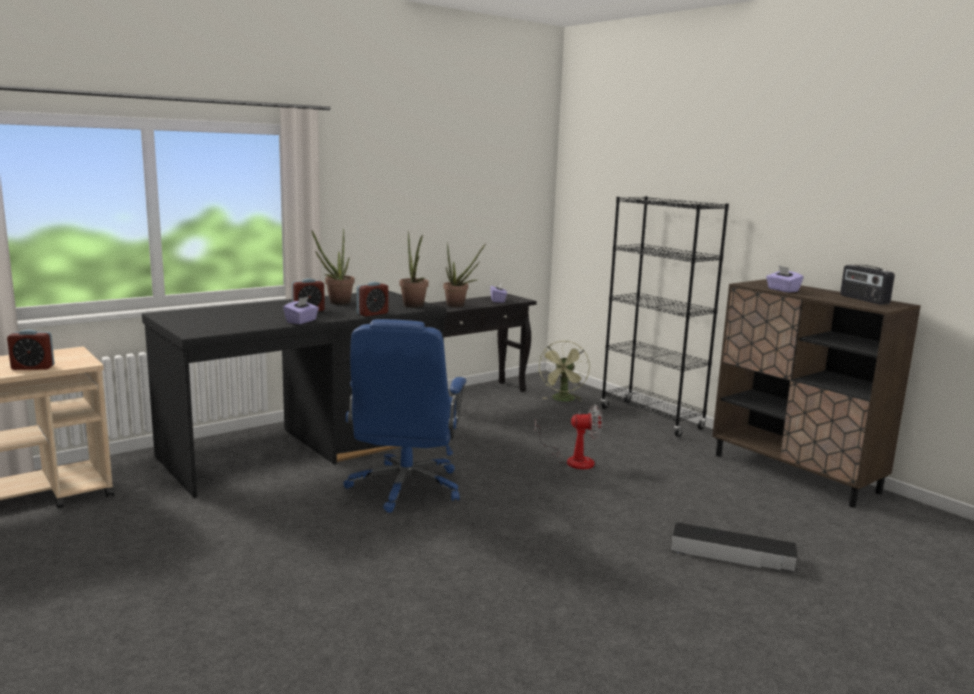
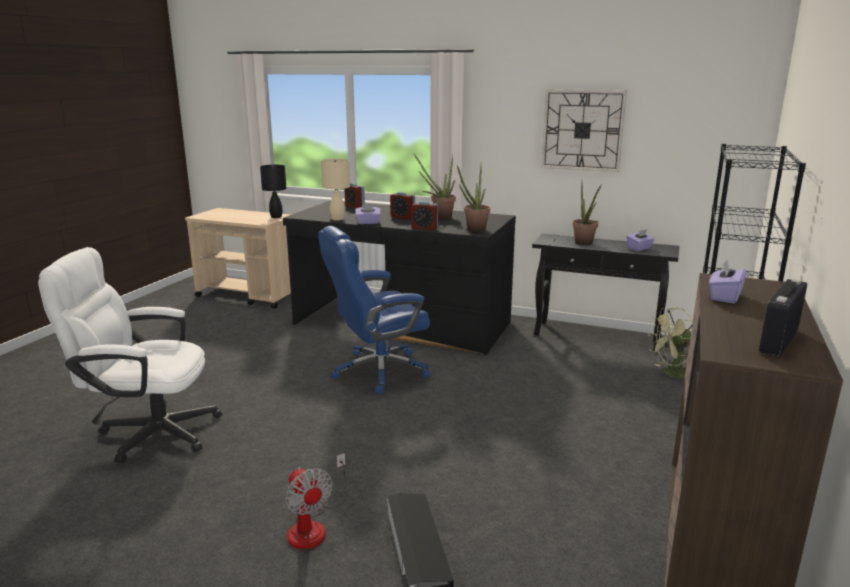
camera: 60 degrees right, 5 degrees up
alarm clock [7,329,54,370] -> alarm clock moved to [344,183,365,208]
fan [535,405,603,469] -> fan moved to [285,453,348,549]
none -> white office chair [38,247,222,463]
none -> black table lamp [260,165,287,218]
none -> beige table lamp [321,159,350,221]
none -> wall clock [541,89,627,172]

